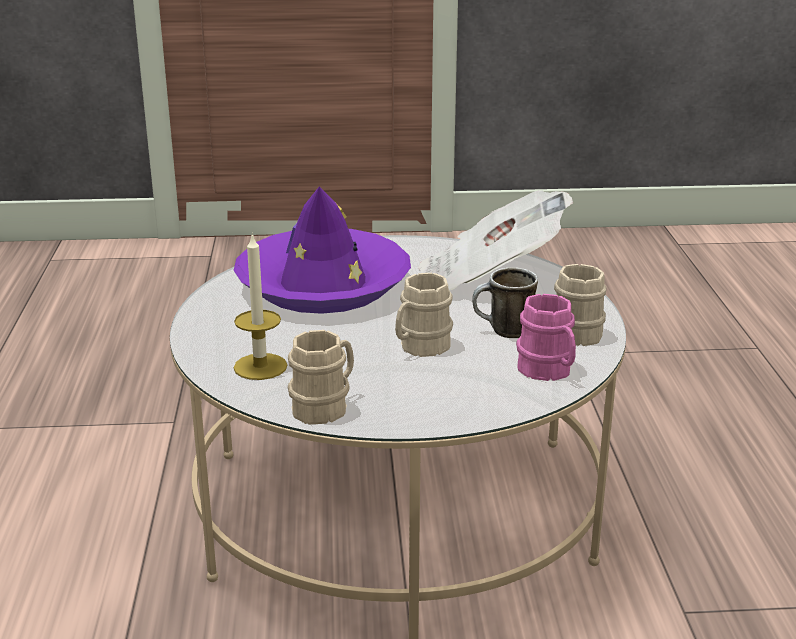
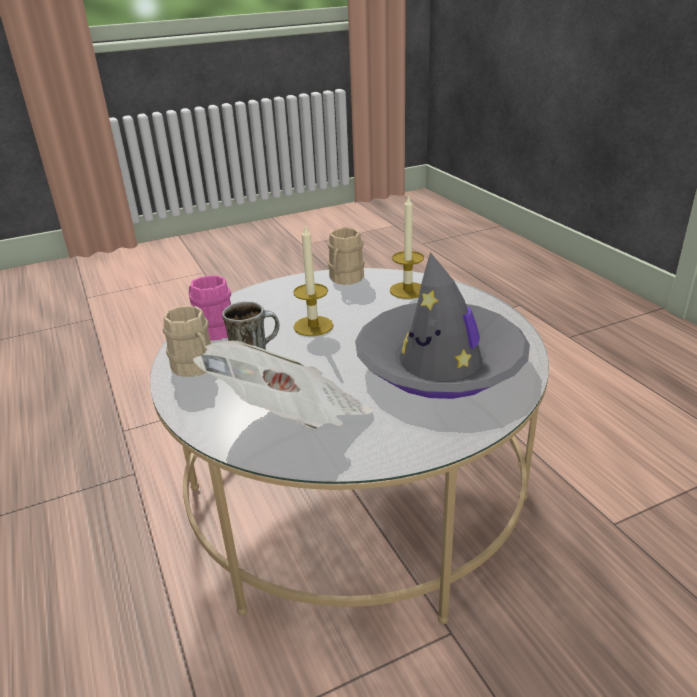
camera: 160 degrees right, 5 degrees up
purple hat [233,186,411,314] -> grey hat [355,252,530,399]
beige mug [395,273,453,357] -> candle [293,224,333,336]

